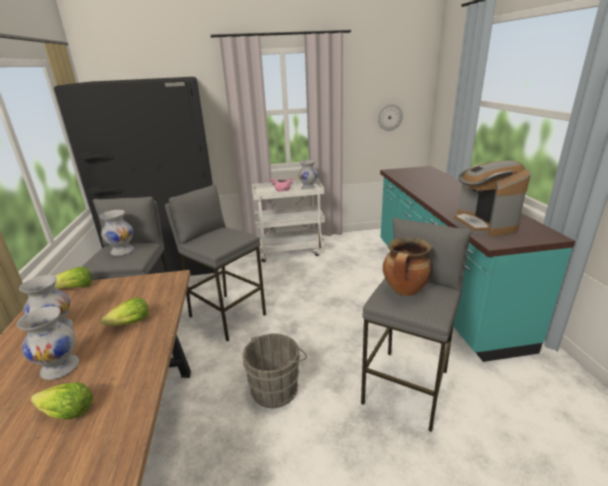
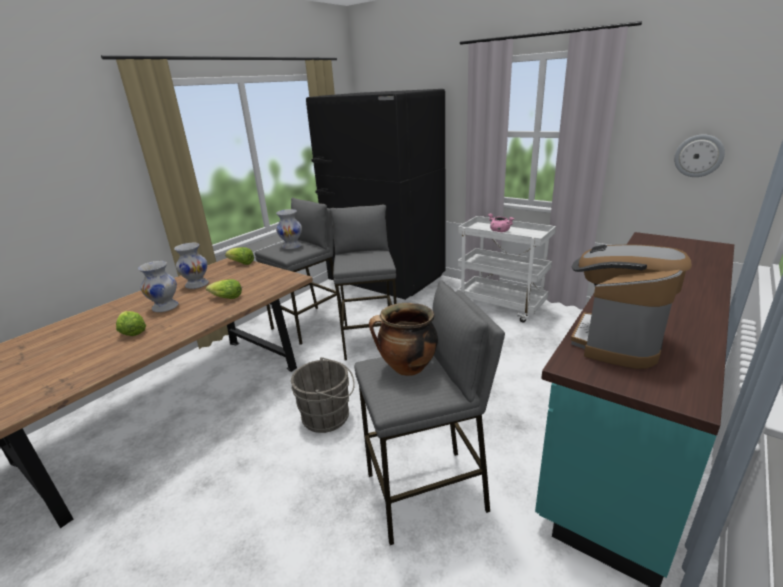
camera: 45 degrees right, 0 degrees up
white vase [298,160,318,190] -> none

